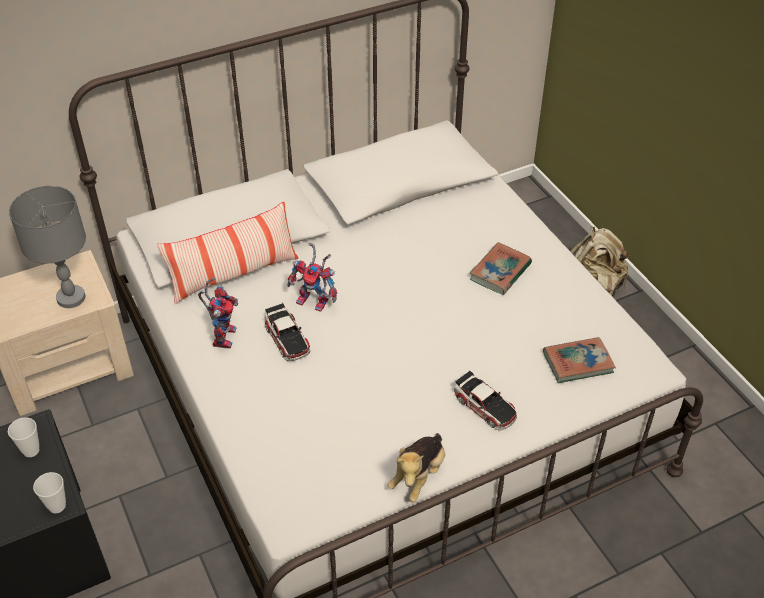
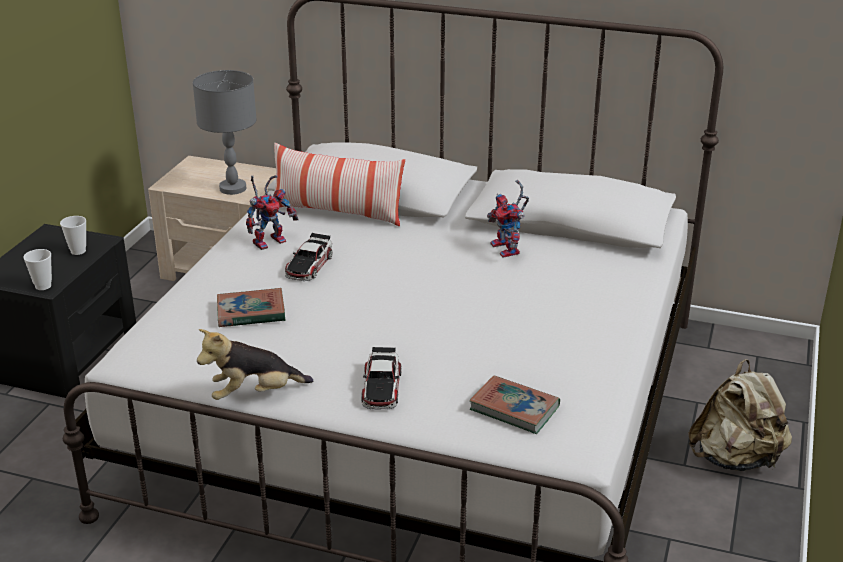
camera: 45 degrees right, 15 degrees down
toy robot [287,243,337,312] -> toy robot moved to [487,180,529,258]
book [470,242,532,295] -> book moved to [217,288,285,327]

